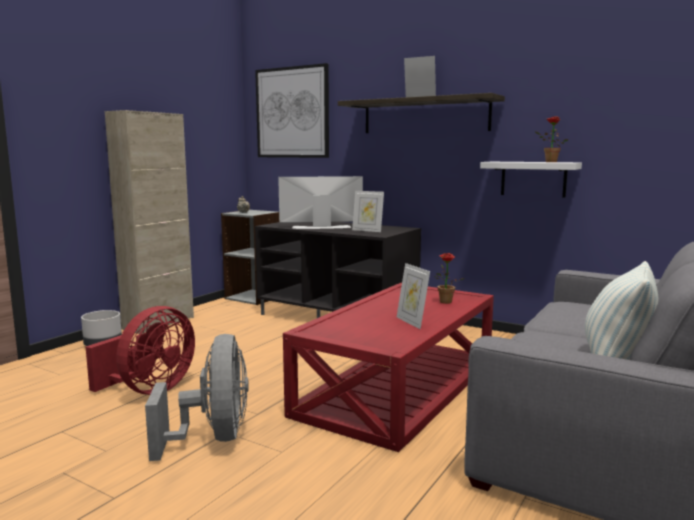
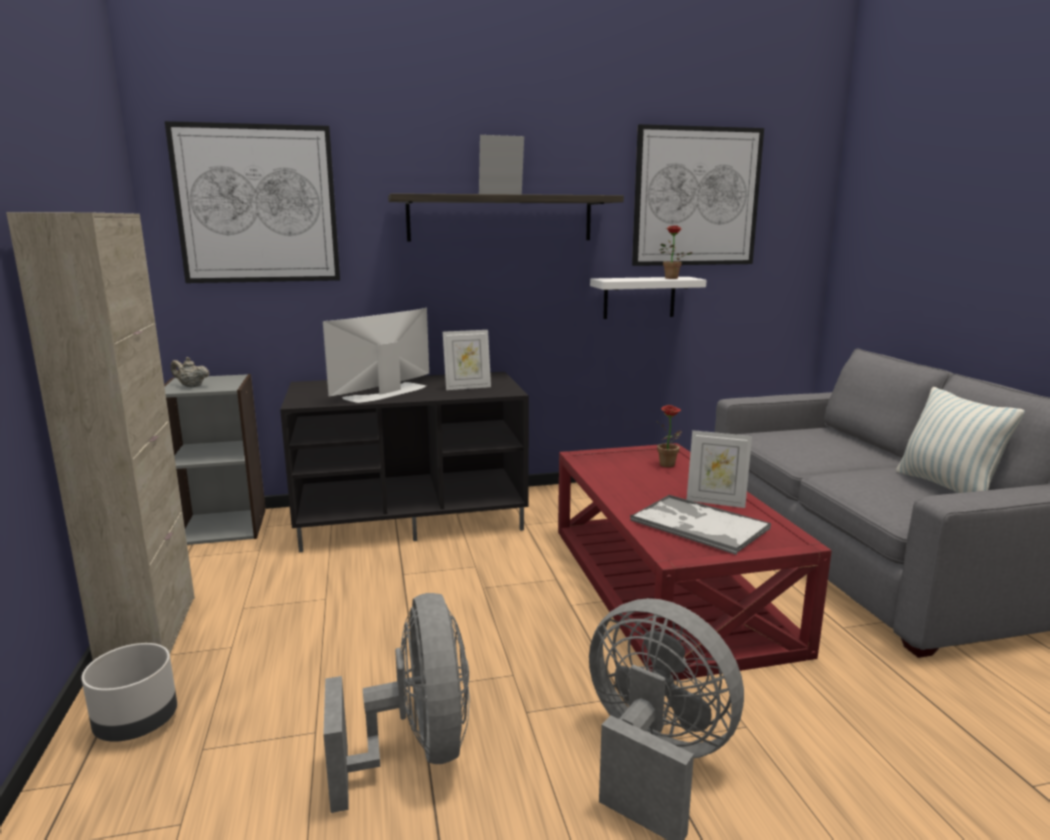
camera: 45 degrees left, 5 degrees up
red fan [86,306,195,395] -> grey fan [323,593,470,813]
none -> tray [630,495,771,555]
none -> picture [632,124,764,266]

